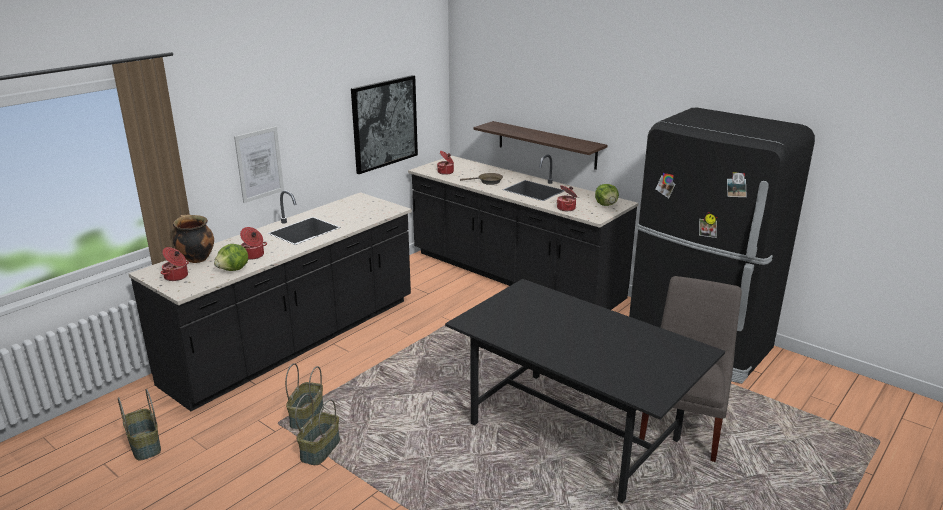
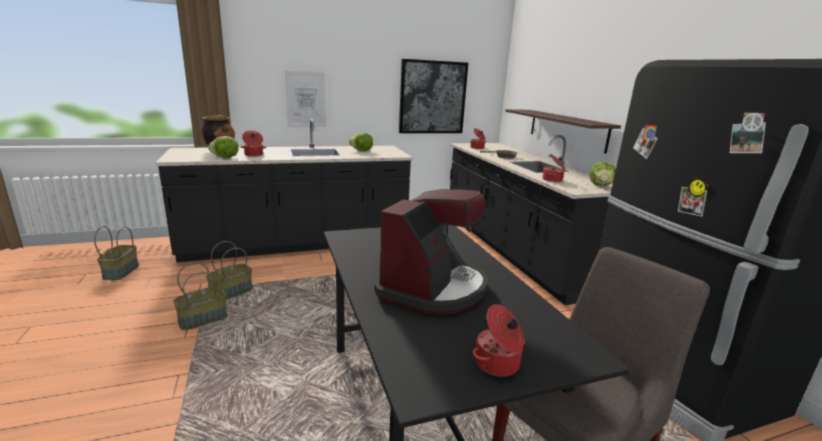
camera: 30 degrees right, 5 degrees down
cooking pot [160,247,189,281] -> cooking pot moved to [473,304,525,377]
none -> lettuce [349,132,373,151]
none -> coffee machine [374,189,488,315]

